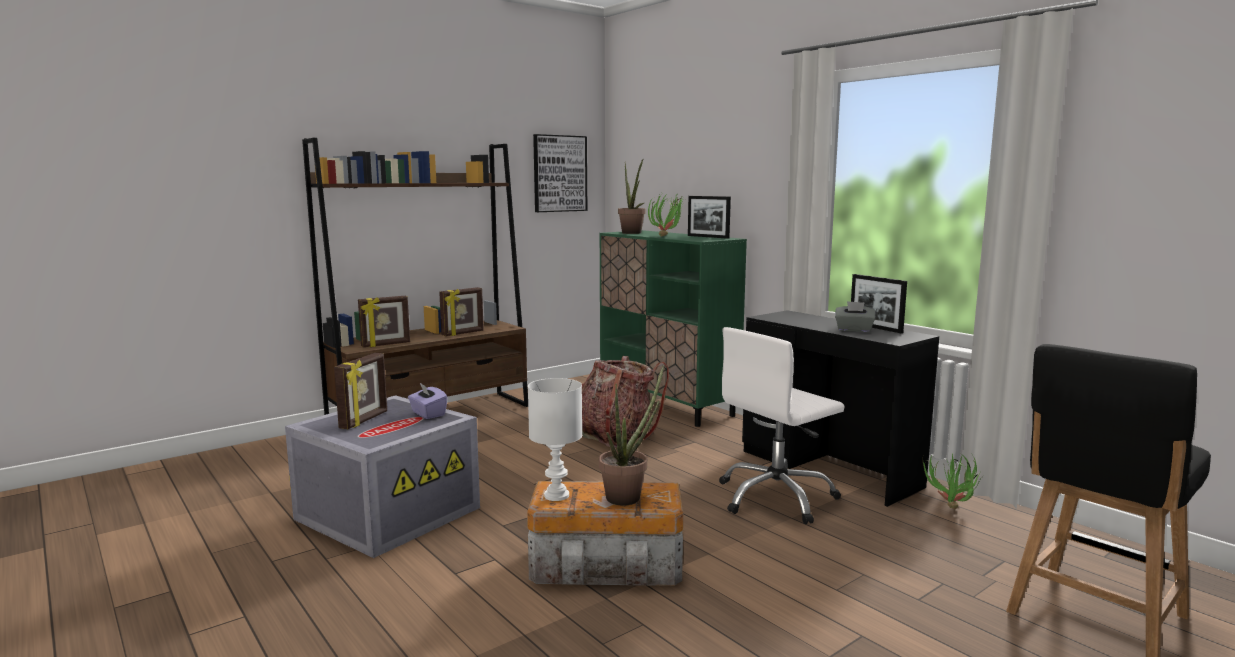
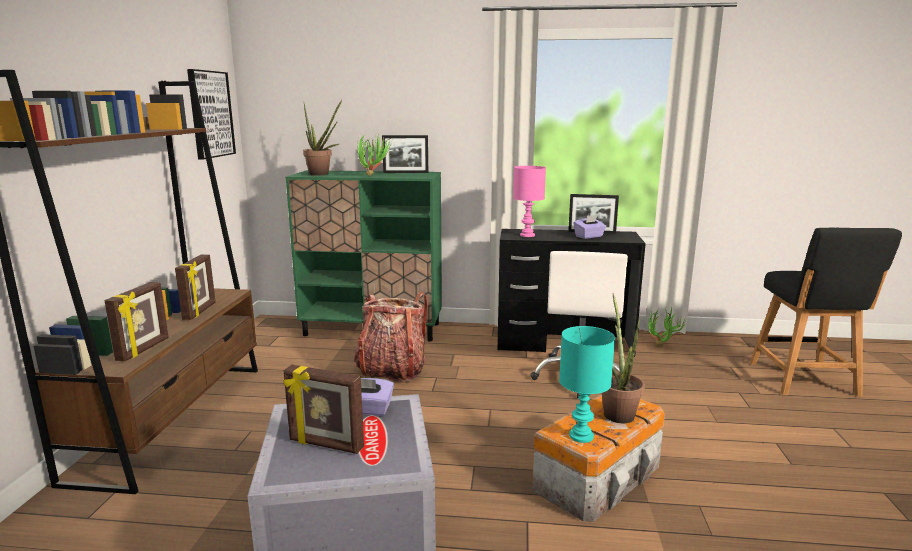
camera: 45 degrees left, 5 degrees up
picture frame [334,353,387,429] -> picture frame turned 135 degrees clockwise [283,365,364,454]
white table lamp [528,378,582,501] -> turquoise table lamp [559,326,615,443]
grey tissue box [835,301,875,332] -> purple tissue box [573,215,606,239]
none -> pink table lamp [513,166,546,237]

